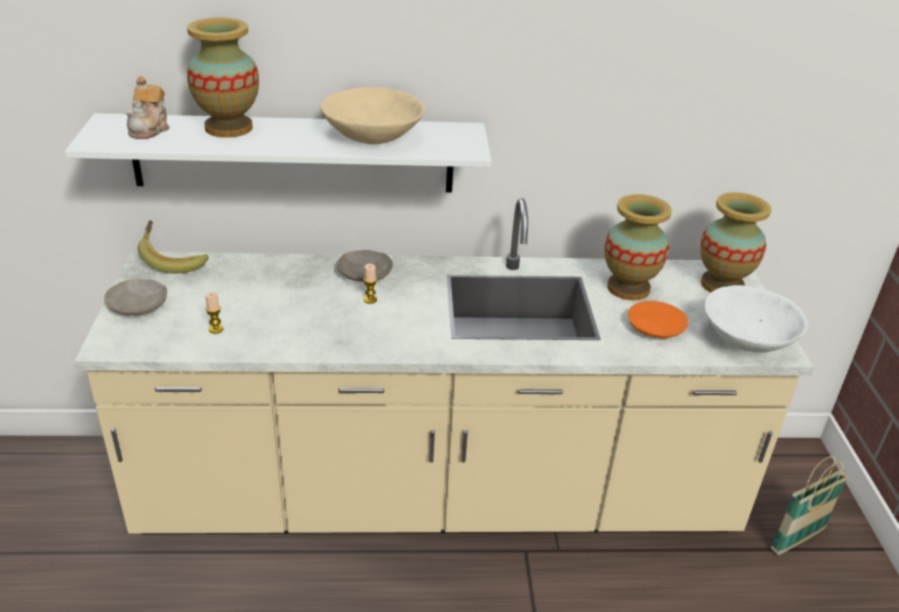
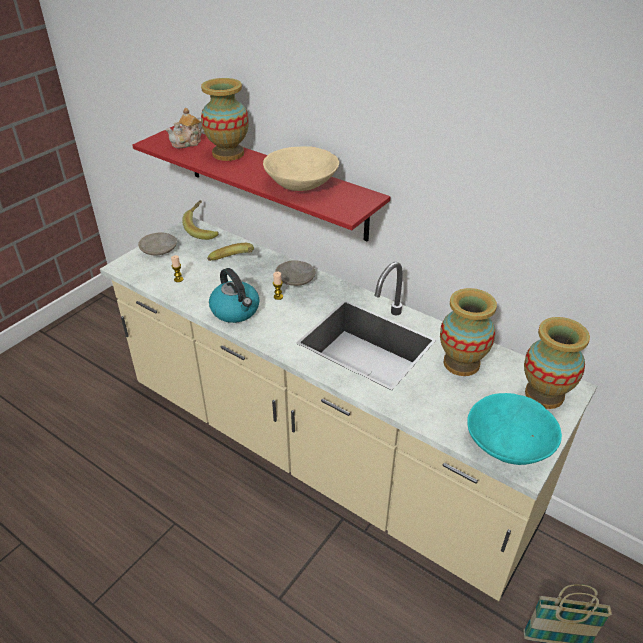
camera: 40 degrees right, 5 degrees up
white shelf [65,113,491,193] -> red shelf [132,126,390,242]
orange plate [628,301,688,338] -> none
white bowl [704,285,808,353] -> turquoise bowl [467,393,562,465]
none -> banana [207,243,254,261]
none -> kettle [209,268,260,323]

